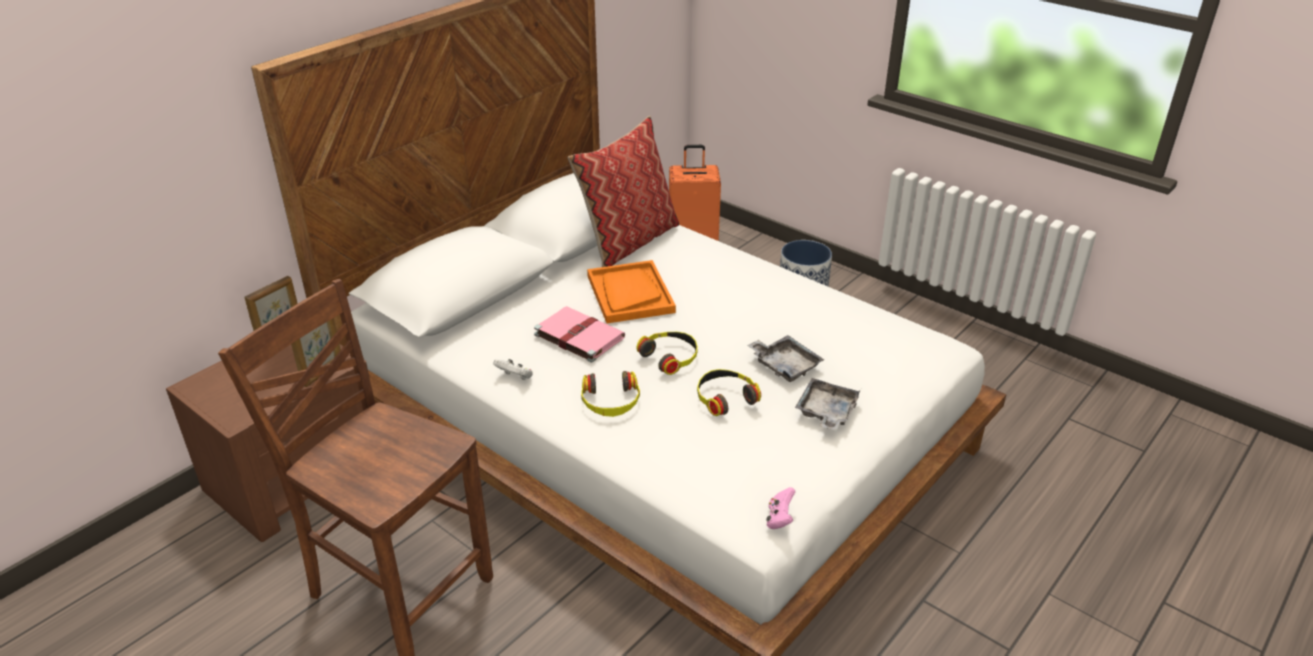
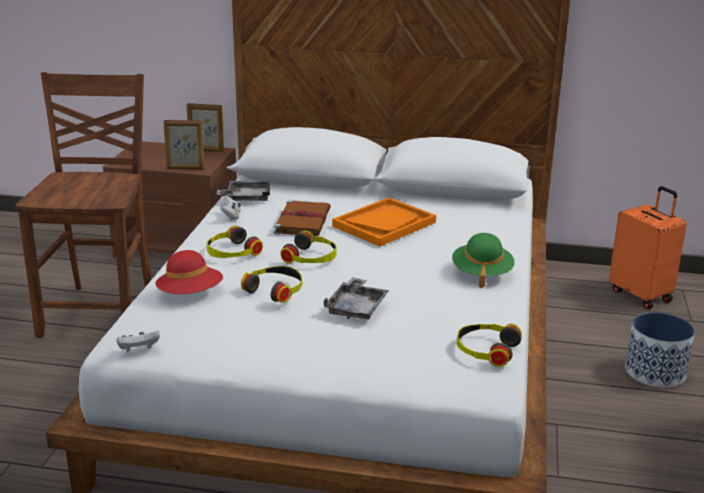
camera: 60 degrees right, 10 degrees down
pink book [534,306,625,363] -> brown book [274,200,331,236]
pillow [567,116,679,267] -> none
pink game controller [766,487,795,529] -> white game controller [116,331,160,352]
grey tray [795,378,861,431] -> grey tray moved to [216,181,270,201]
none -> red hat [155,250,223,294]
none -> green hat [452,233,514,288]
none -> headphones [457,324,522,367]

